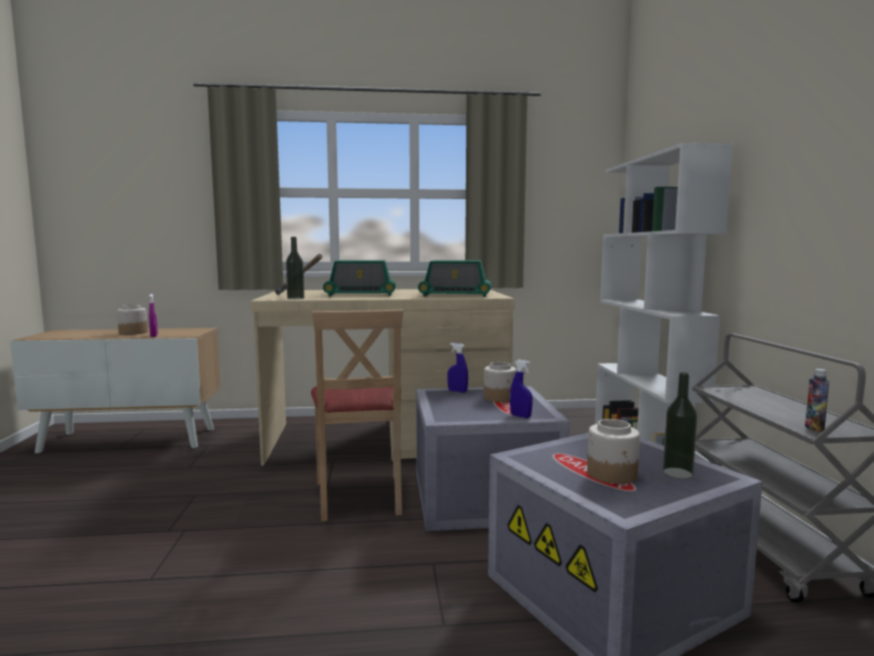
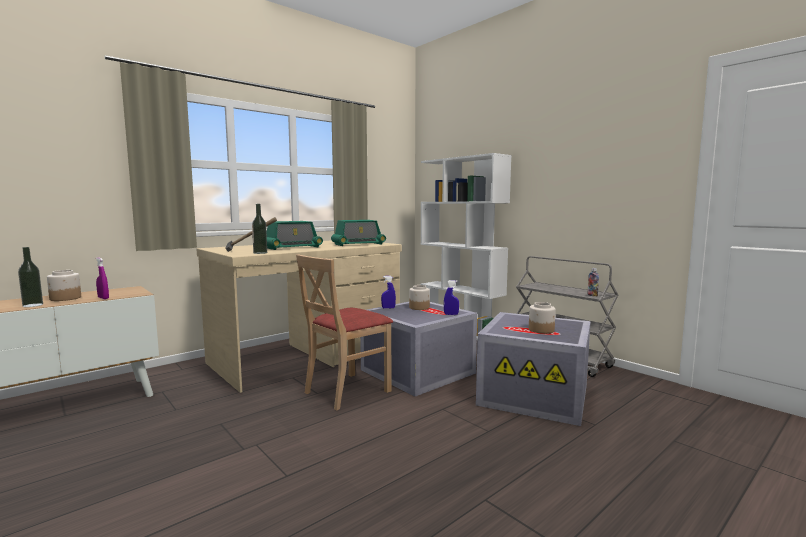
camera: 35 degrees left, 0 degrees up
beige chair [311,310,403,521] -> beige chair turned 90 degrees clockwise [296,254,393,410]
bottle [663,372,697,479] -> bottle moved to [18,247,43,307]

